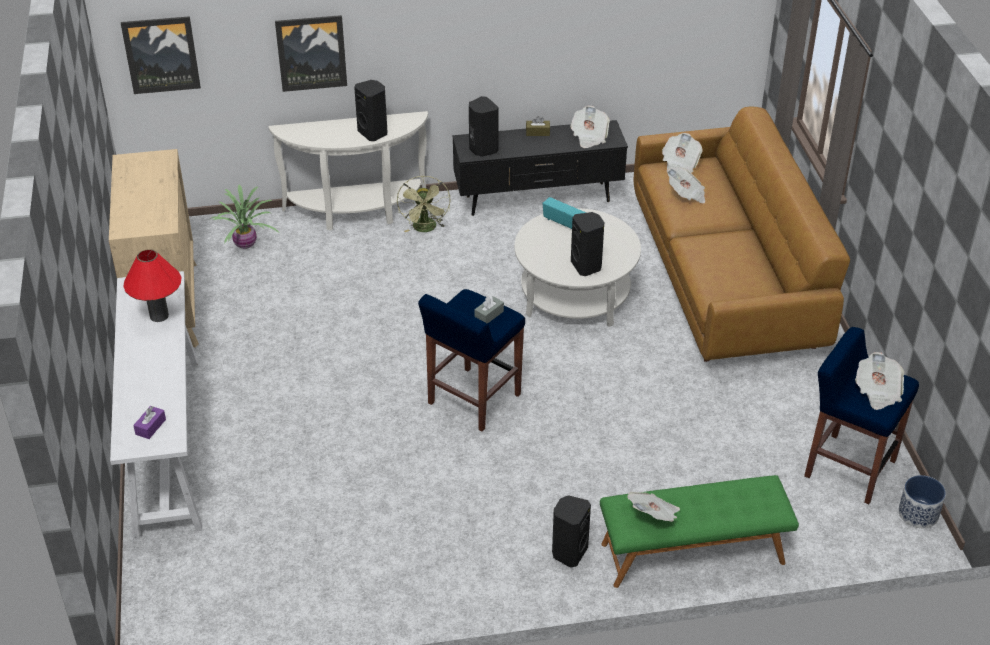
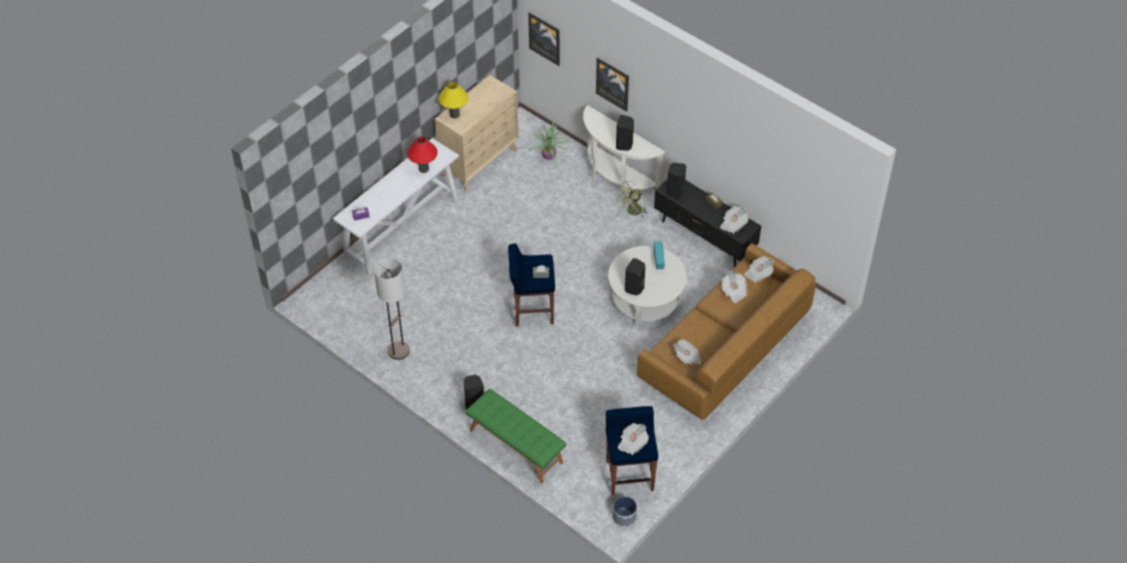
camera: 50 degrees right, 10 degrees up
newspaper [627,492,680,522] -> newspaper moved to [674,340,701,365]
none -> floor lamp [374,258,410,360]
none -> yellow table lamp [438,82,469,118]

